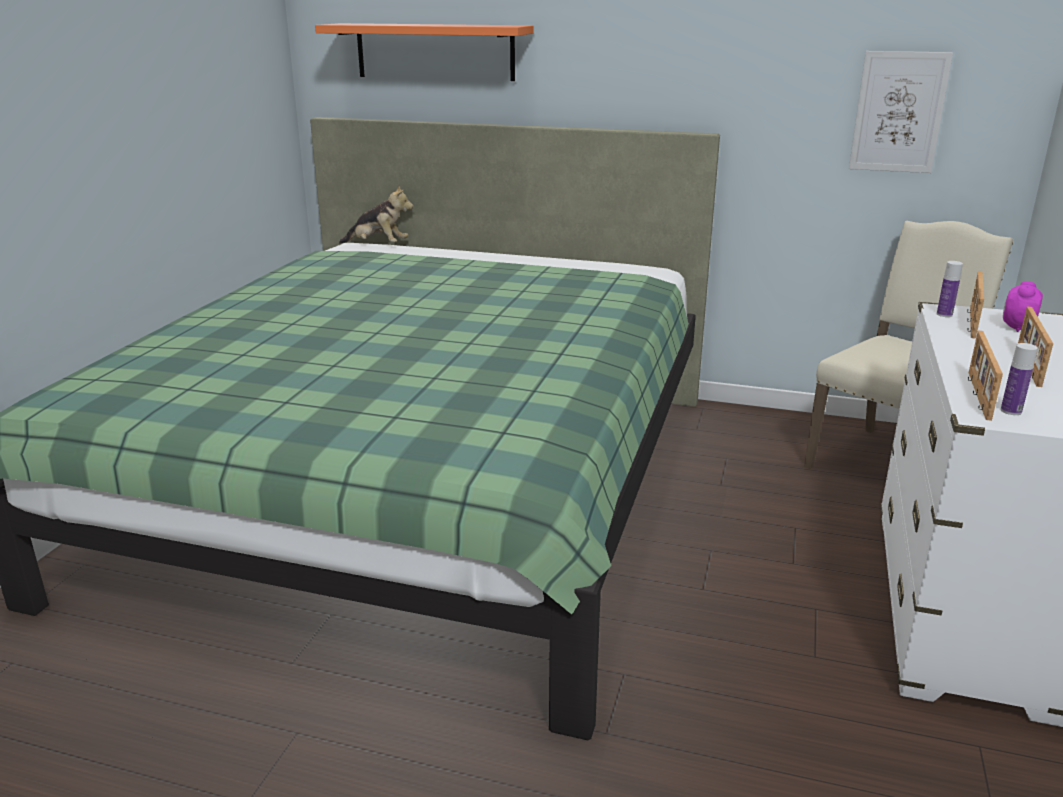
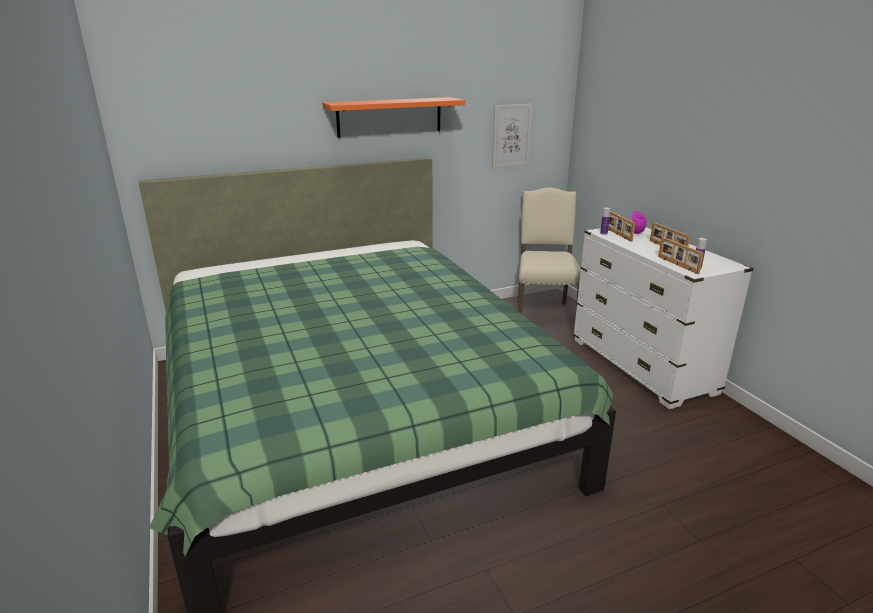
camera: 40 degrees left, 0 degrees up
orange shelf [315,23,534,81] -> orange shelf moved to [322,97,465,138]
plush toy [339,186,413,244] -> none

